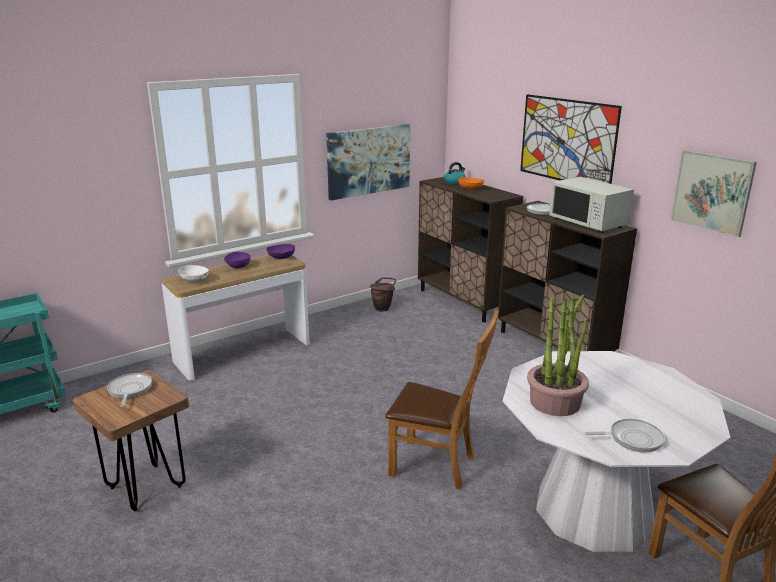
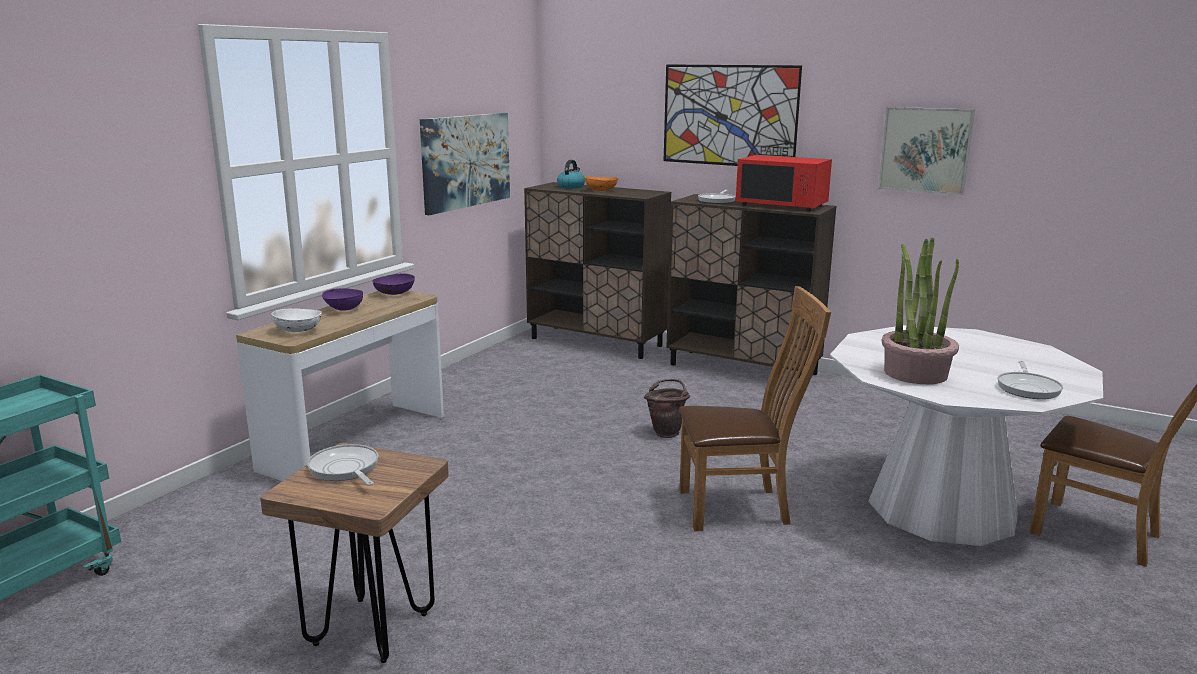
camera: 25 degrees left, 5 degrees down
brown bucket [370,277,396,312] -> brown bucket moved to [644,379,690,438]
white microwave [549,177,634,233] -> red microwave [736,155,832,212]
frying pan [585,419,665,453] -> frying pan turned 135 degrees clockwise [997,361,1063,399]

